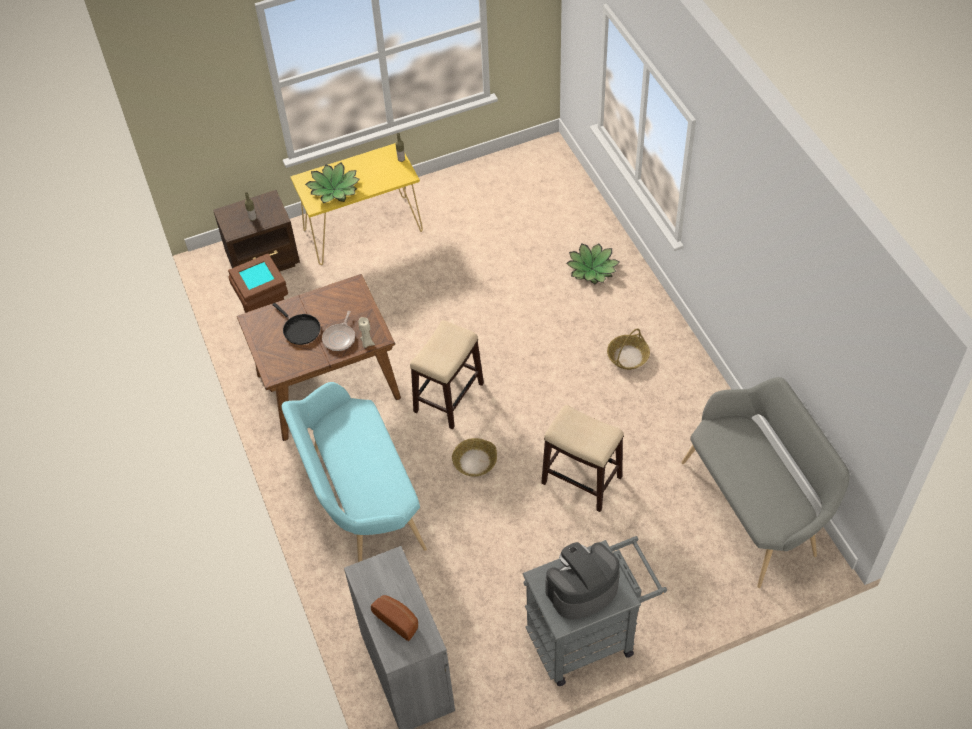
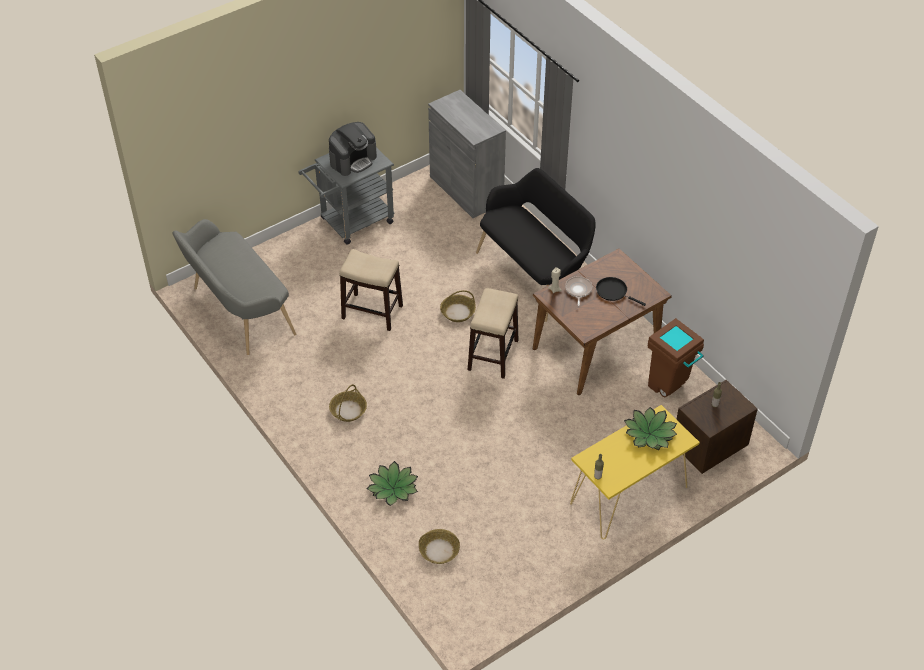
camera: 165 degrees right, 5 degrees down
turquoise bench [282,382,427,562] -> black bench [476,168,596,322]
bread [371,595,418,641] -> none
none -> basket [419,529,460,564]

